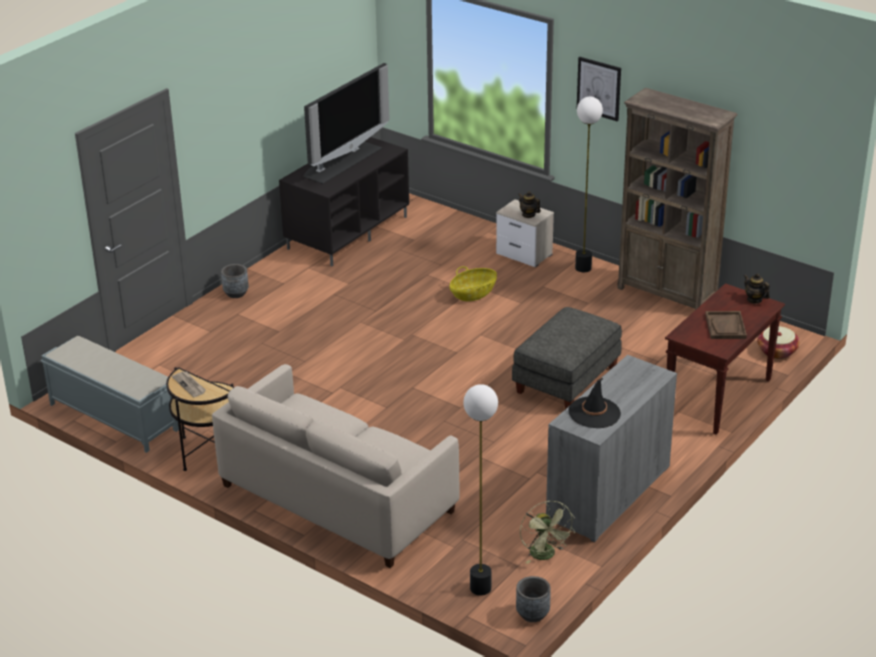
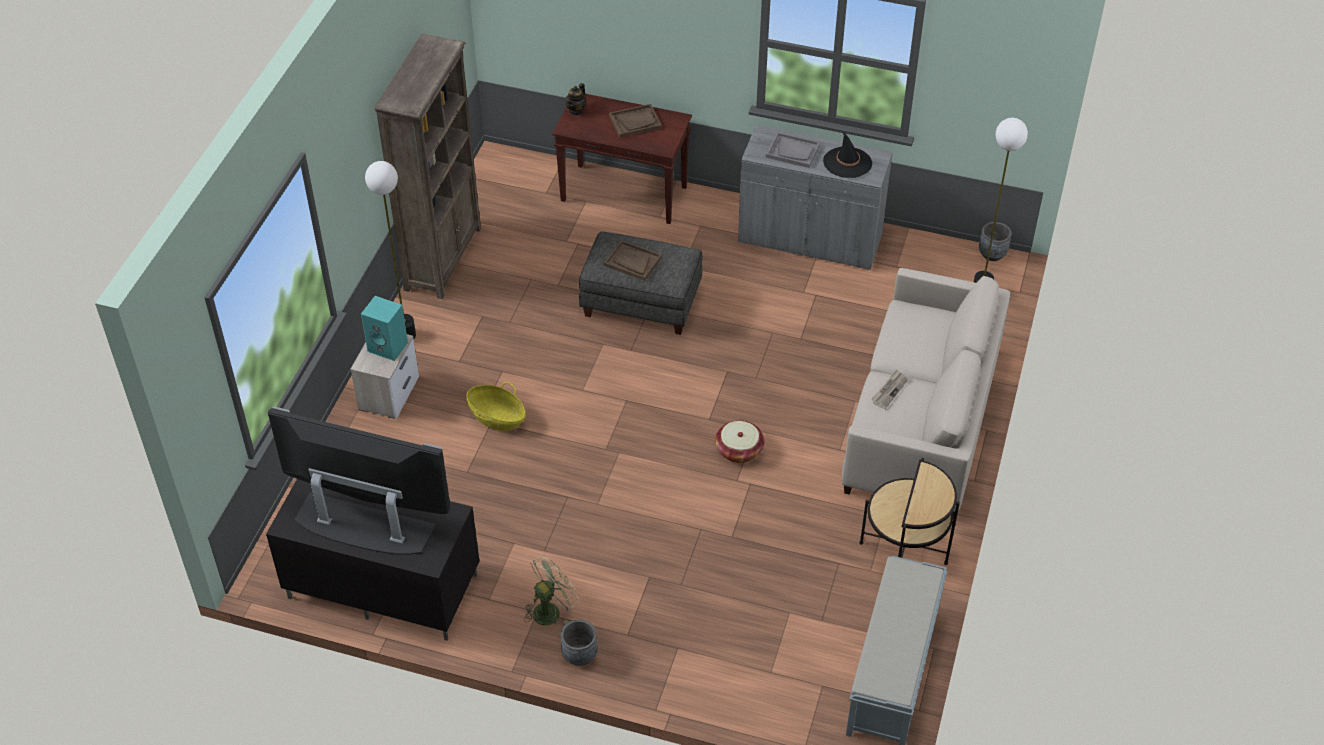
camera: 110 degrees left, 15 degrees up
newspaper [172,371,206,397] -> newspaper moved to [871,370,909,409]
teapot [518,191,541,218] -> turquoise speaker [361,296,408,361]
green fan [520,501,575,564] -> green fan moved to [524,555,579,625]
picture [577,57,621,121] -> none
basket [757,326,800,359] -> basket moved to [715,420,764,463]
none -> brown tray [604,240,662,281]
none -> grey tray [766,132,820,168]

